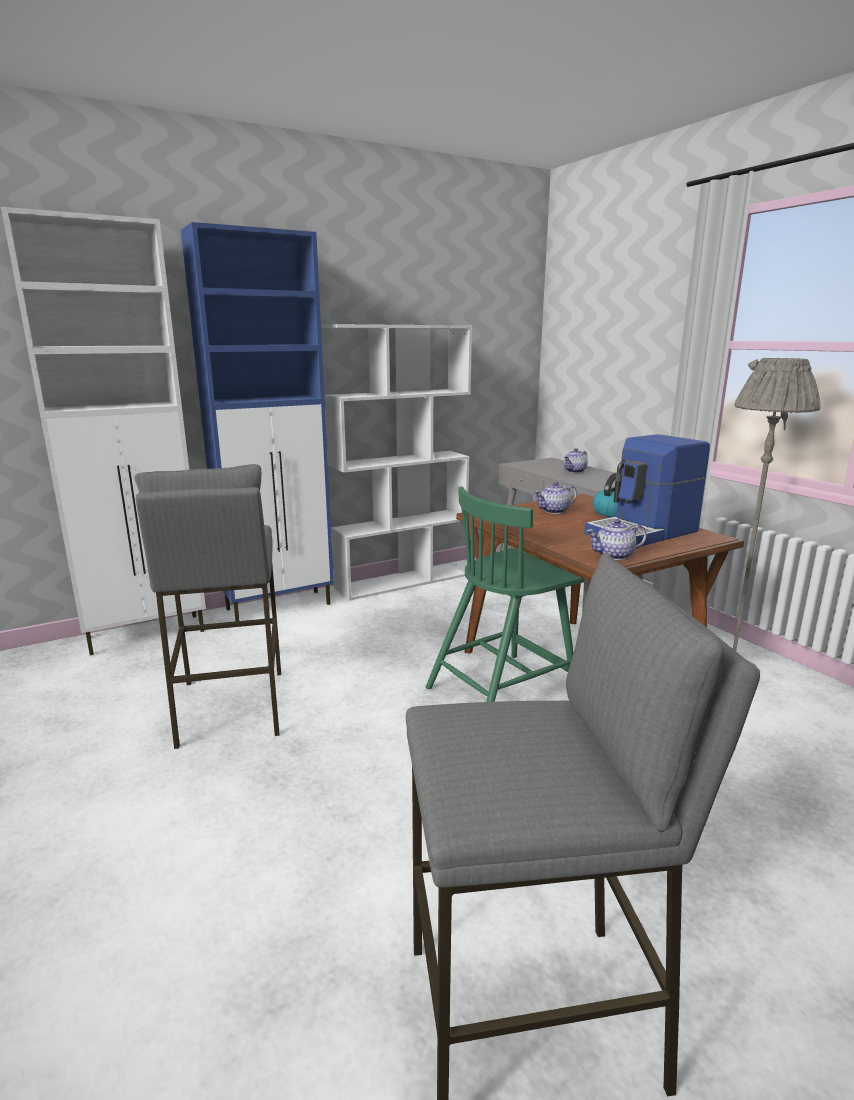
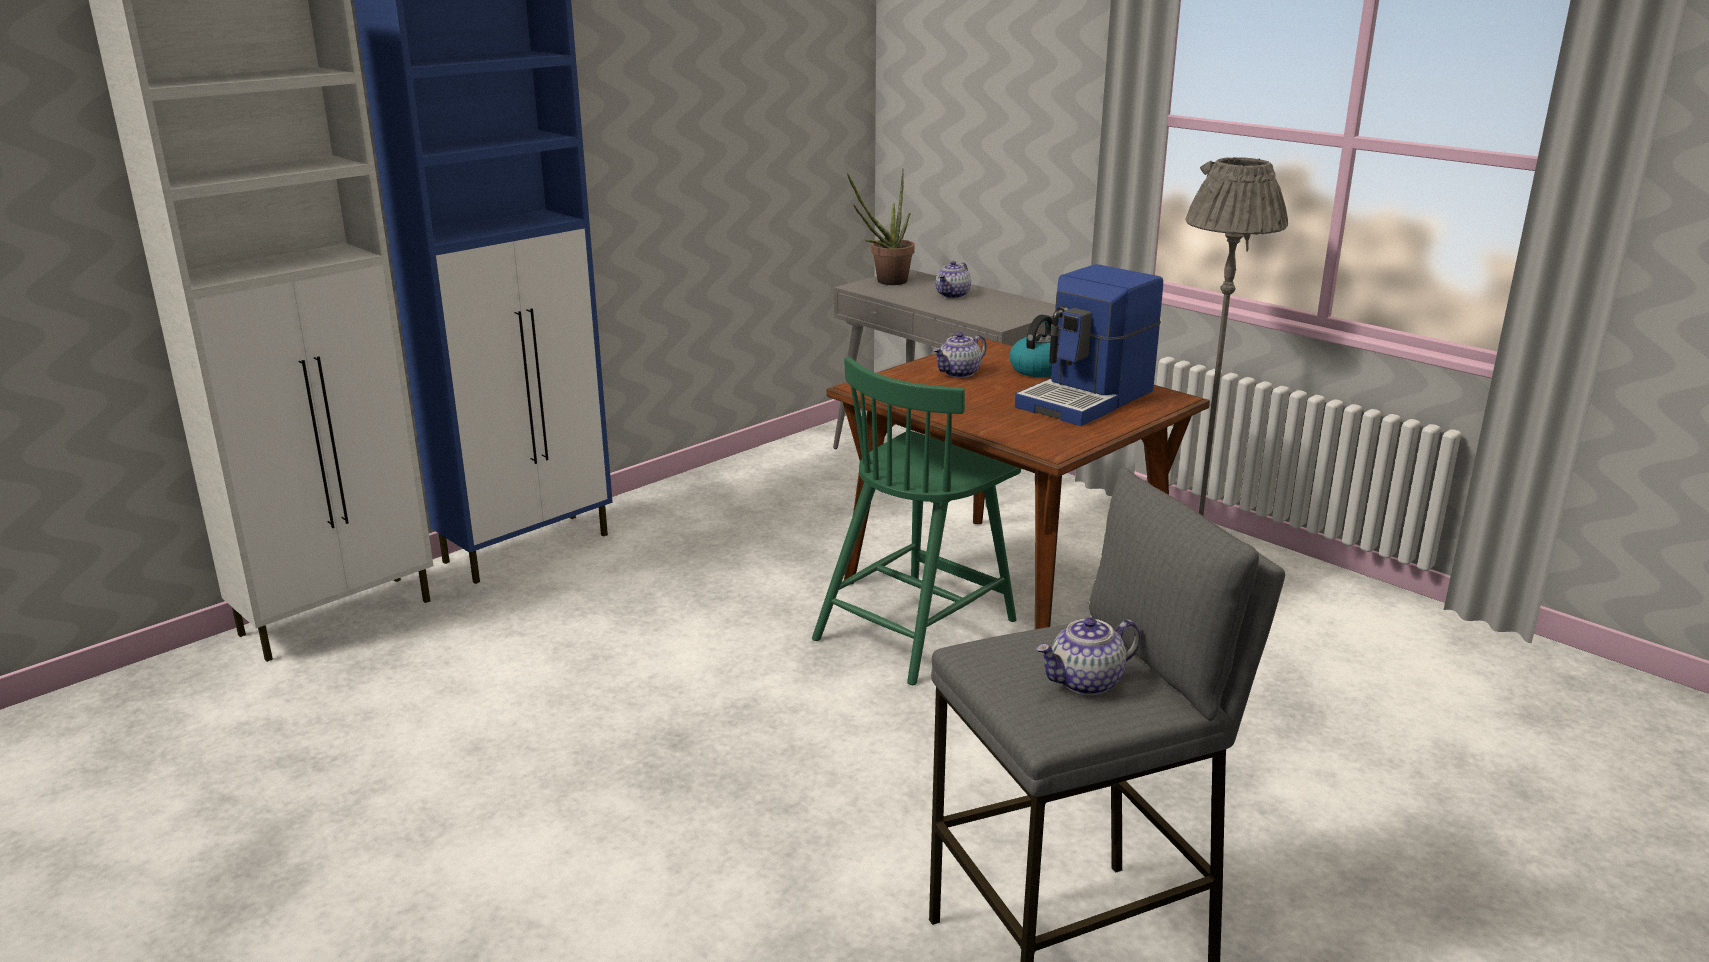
camera: 15 degrees left, 5 degrees up
grey stool [134,464,281,749] -> none
white bookcase [321,324,472,601] -> none
teapot [587,519,647,560] -> teapot moved to [1036,617,1141,695]
none -> potted plant [847,168,915,285]

